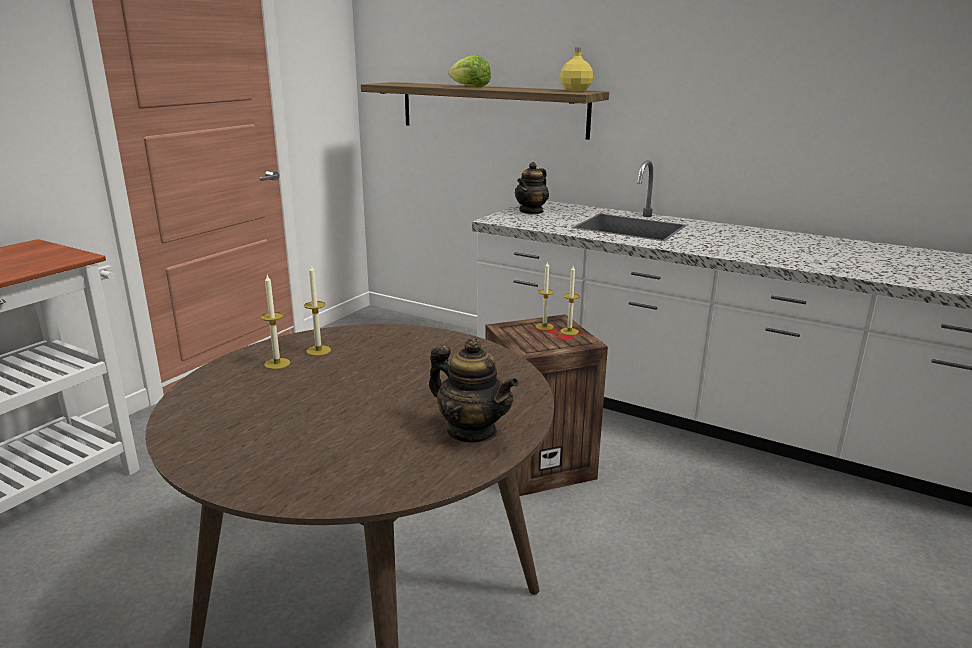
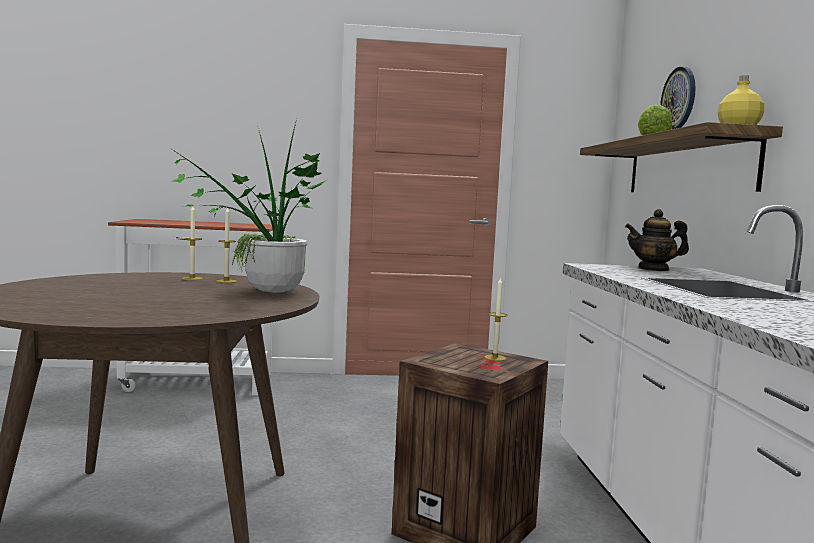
camera: 55 degrees right, 15 degrees down
teapot [429,338,519,442] -> none
candle [560,266,580,335] -> none
none -> potted plant [169,119,327,293]
none -> wall clock [660,67,696,129]

